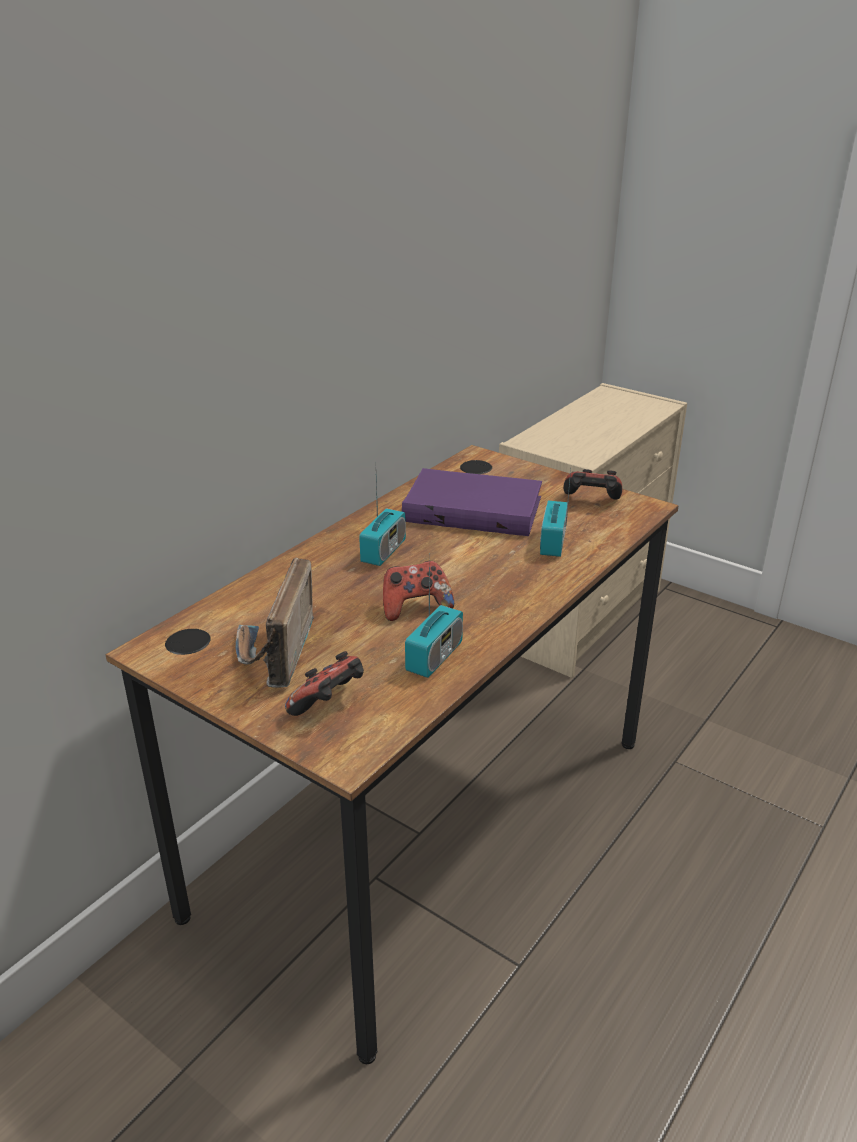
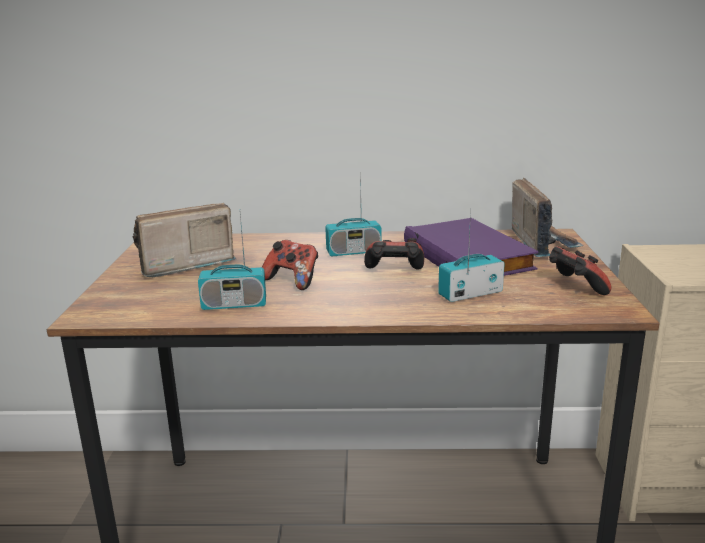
camera: 55 degrees right, 10 degrees down
game controller [285,651,364,716] -> game controller moved to [364,238,424,270]
none -> radio [512,178,584,257]

